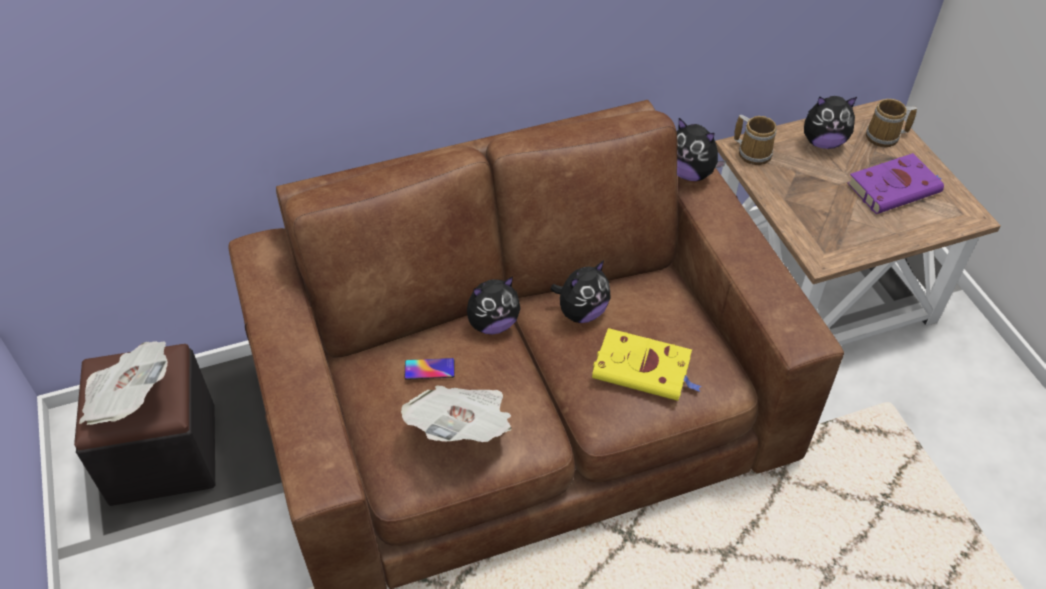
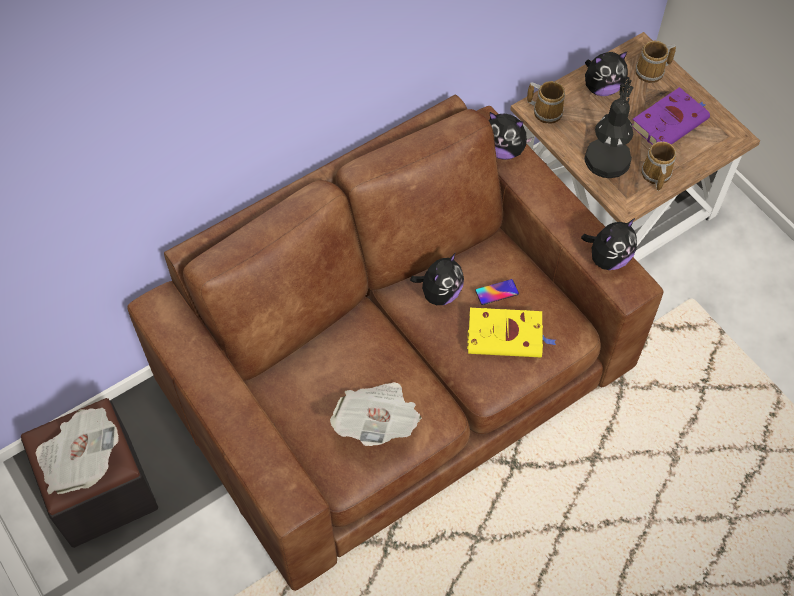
camera: 15 degrees left, 10 degrees up
phone [405,358,455,380] -> phone moved to [475,279,519,305]
plush toy [467,277,520,335] -> plush toy moved to [581,218,637,270]
none -> black table lamp [584,77,633,178]
none -> mug [641,141,676,191]

